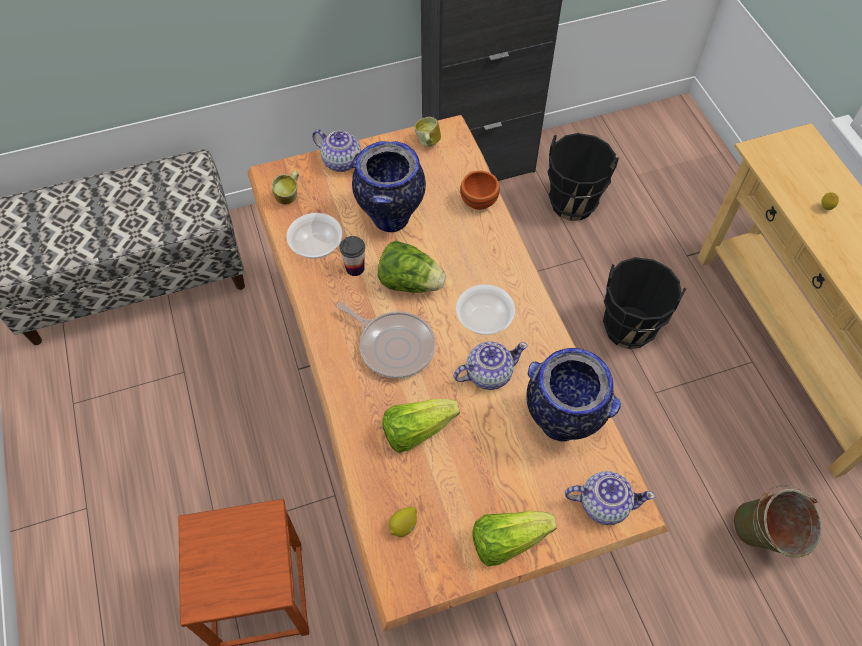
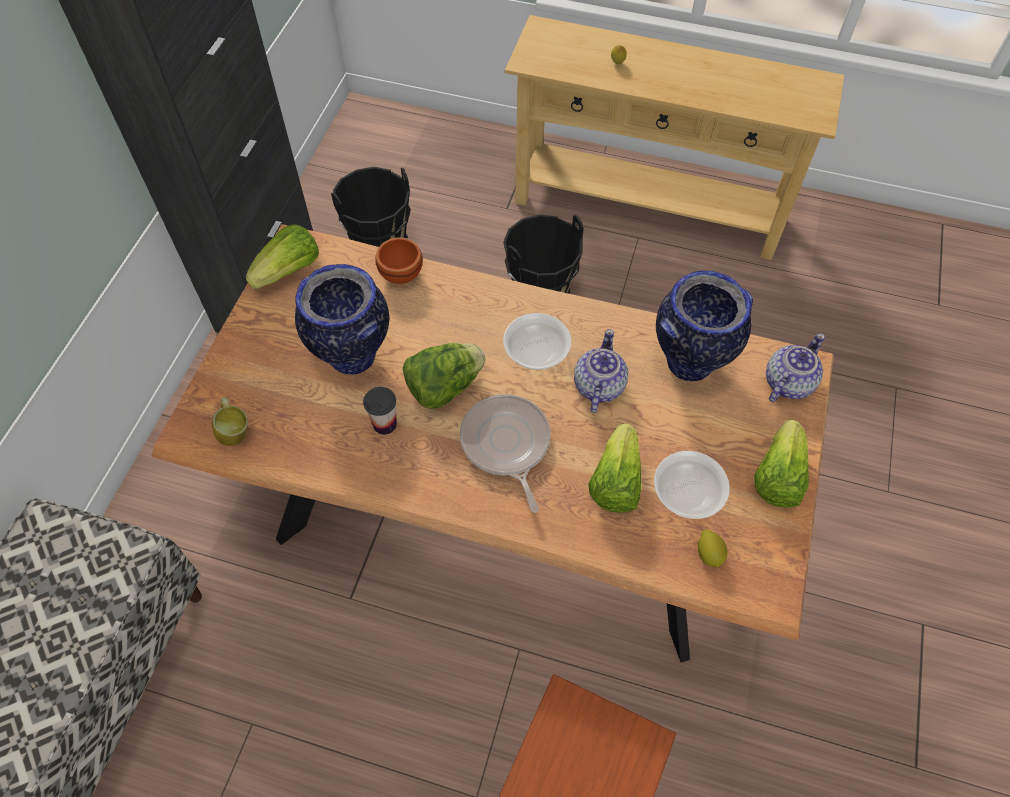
camera: 55 degrees left, 0 degrees up
bowl [286,213,343,259] -> bowl moved to [654,451,730,519]
teapot [312,129,361,172] -> none
frying pan [337,302,435,379] -> frying pan turned 90 degrees counterclockwise [460,394,551,513]
mug [415,117,441,147] -> lettuce [245,224,319,290]
green bucket [733,485,822,558] -> none

